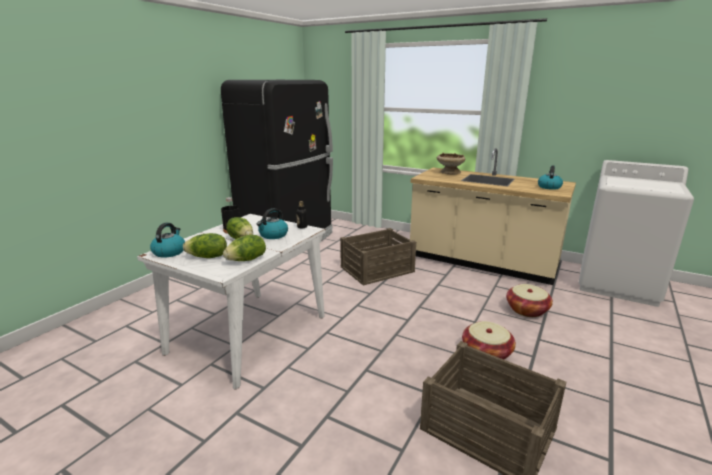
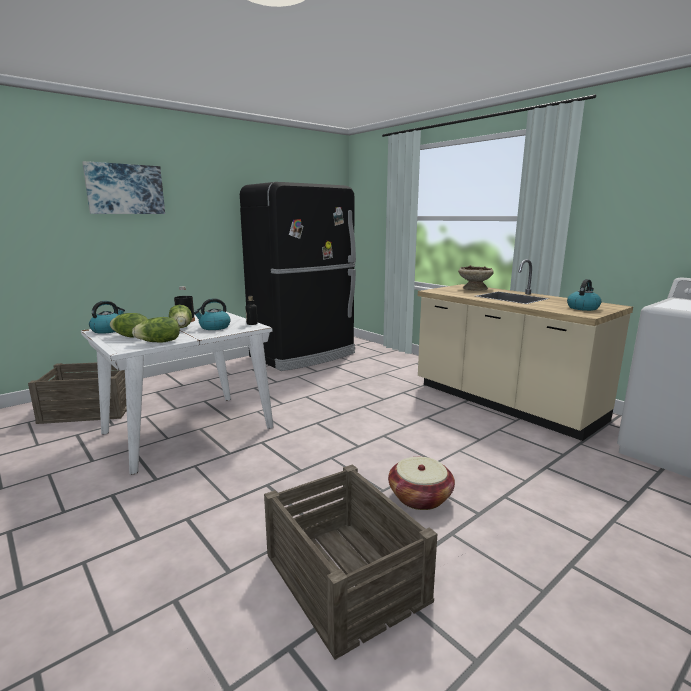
camera: 20 degrees right, 5 degrees down
crate [340,228,416,286] -> crate moved to [28,362,127,424]
basket [506,284,553,317] -> none
none -> picture [82,161,165,214]

